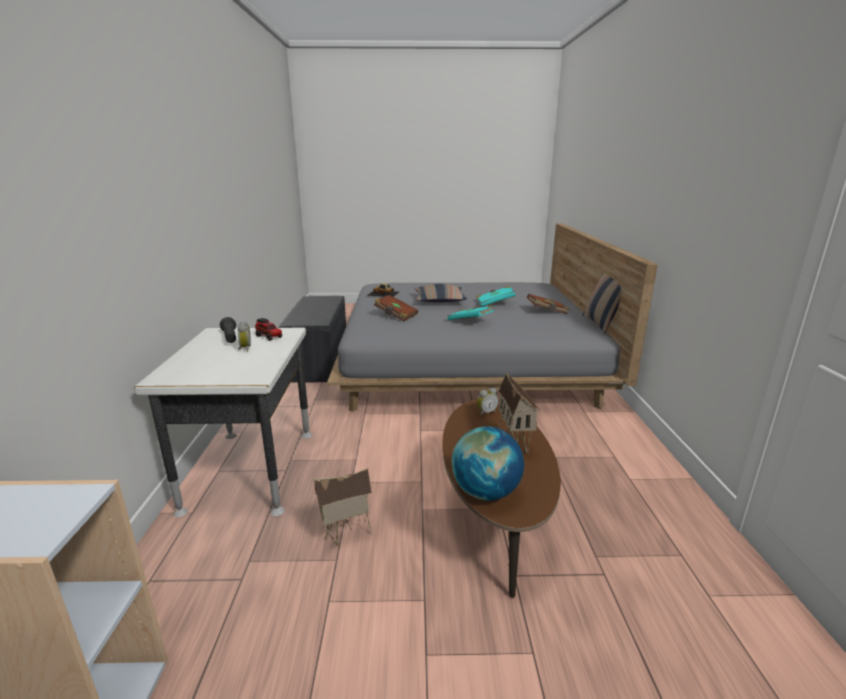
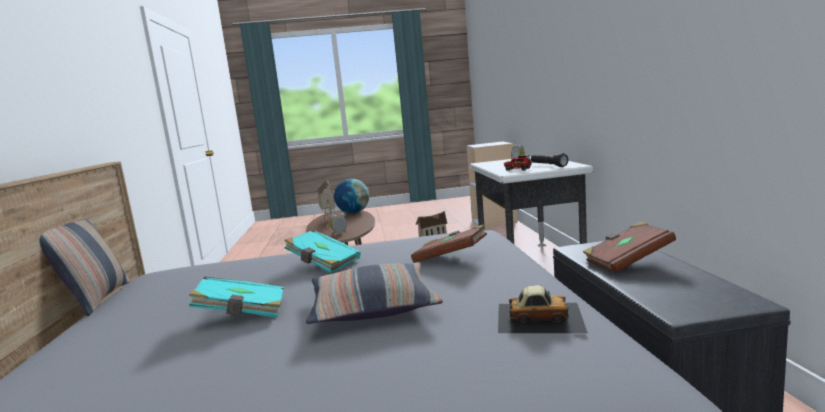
camera: 175 degrees right, 10 degrees down
brown book [527,294,570,314] -> brown book moved to [583,221,676,273]

